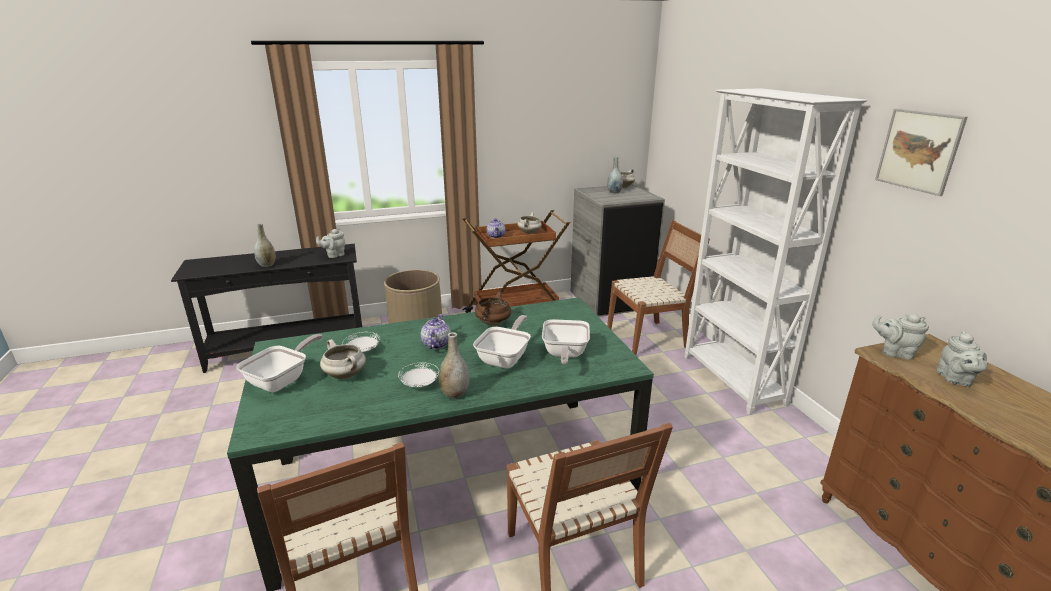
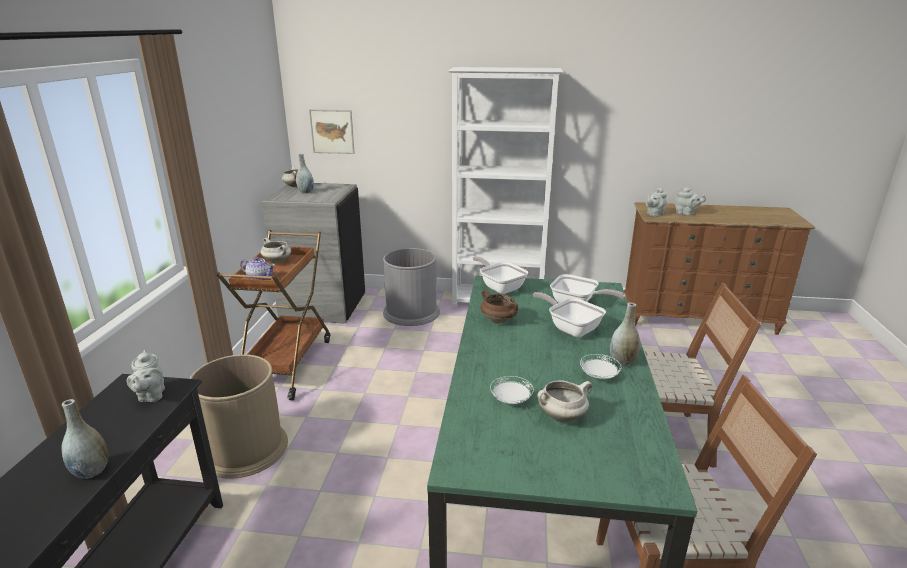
camera: 65 degrees left, 0 degrees up
frying pan [236,334,323,392] -> frying pan moved to [472,256,528,294]
teapot [421,314,451,349] -> none
chair [607,220,710,355] -> grey trash can [383,248,440,326]
picture [875,108,968,196] -> picture moved to [309,109,355,154]

